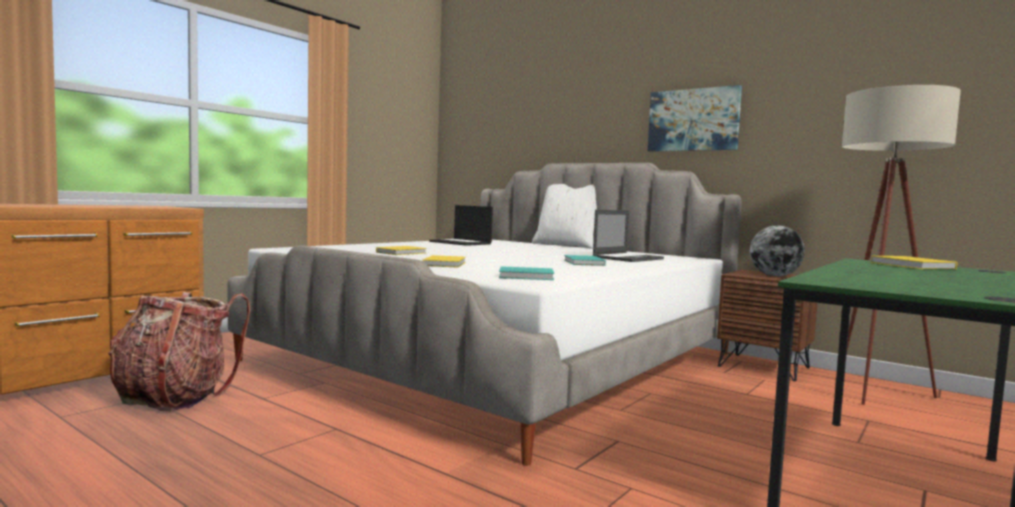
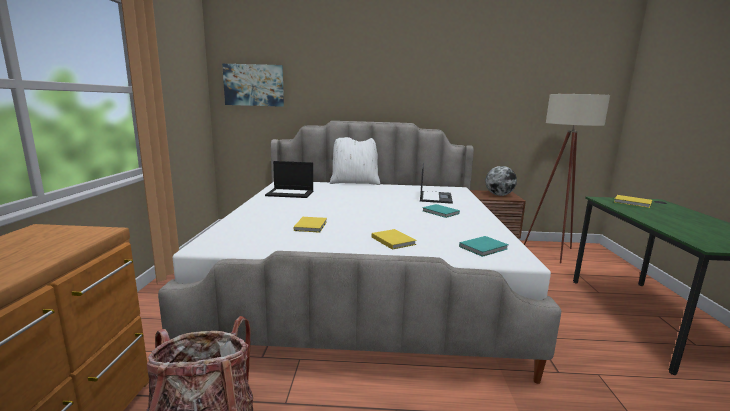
camera: 35 degrees left, 10 degrees up
picture [648,85,742,152] -> picture moved to [222,64,284,107]

